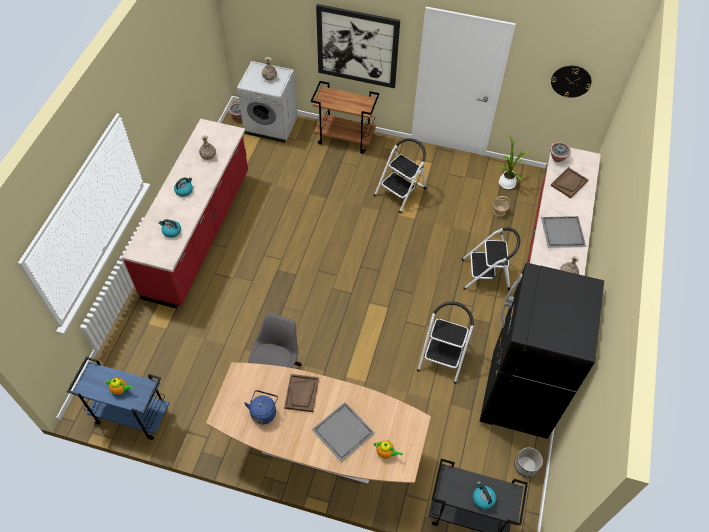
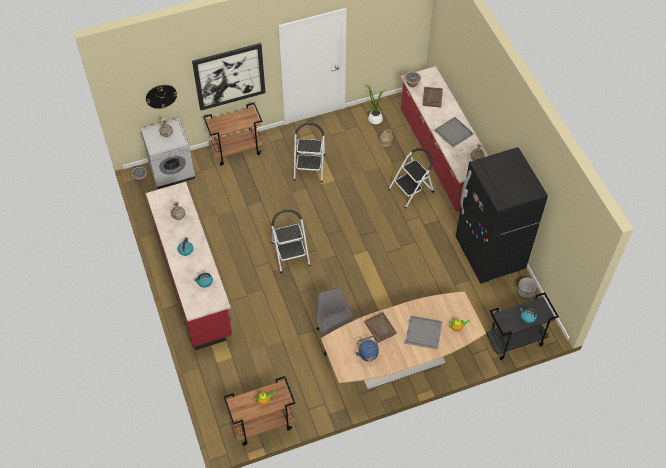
camera: 35 degrees left, 0 degrees up
blue cart [67,357,170,440] -> brown cart [224,376,295,446]
step ladder [417,302,474,384] -> step ladder moved to [271,209,310,273]
wall clock [551,66,591,98] -> wall clock moved to [146,85,177,109]

